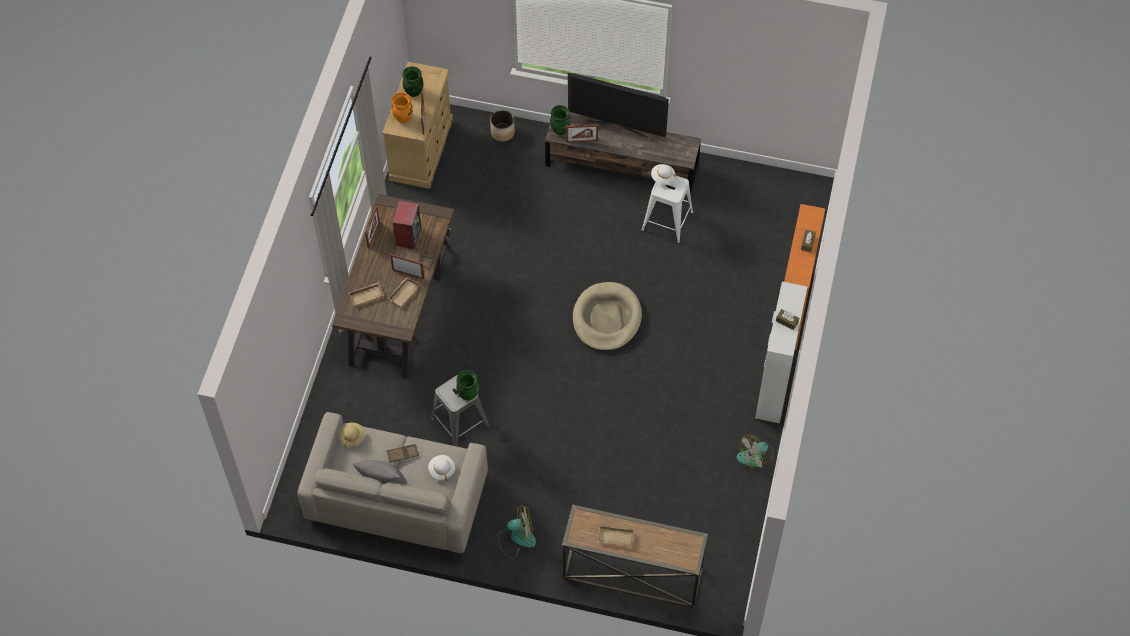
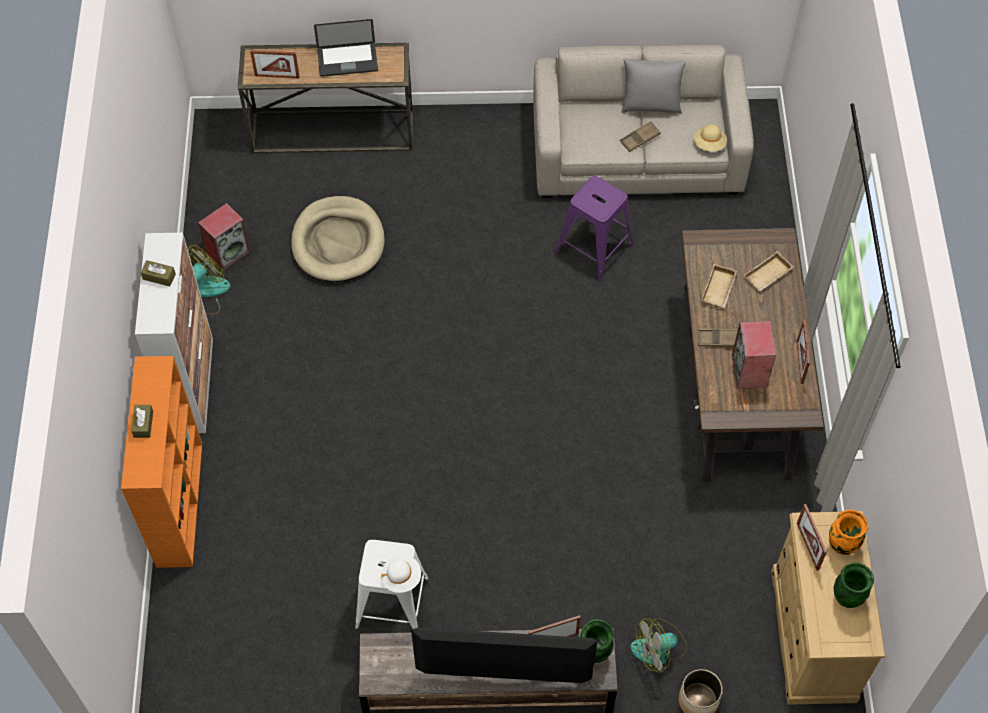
camera: 165 degrees right, 0 degrees up
picture frame [390,254,425,279] -> picture frame moved to [250,50,300,78]
white hat [428,455,455,482] -> none
grey stool [430,375,490,446] -> purple stool [555,176,633,281]
green vase [456,370,479,400] -> none
fan [498,506,536,559] -> fan moved to [630,618,688,673]
beige dog bed [573,282,642,351] -> beige dog bed moved to [291,196,385,282]
beige tray [598,526,634,546] -> laptop [314,19,378,77]
none -> speaker [198,203,250,271]

